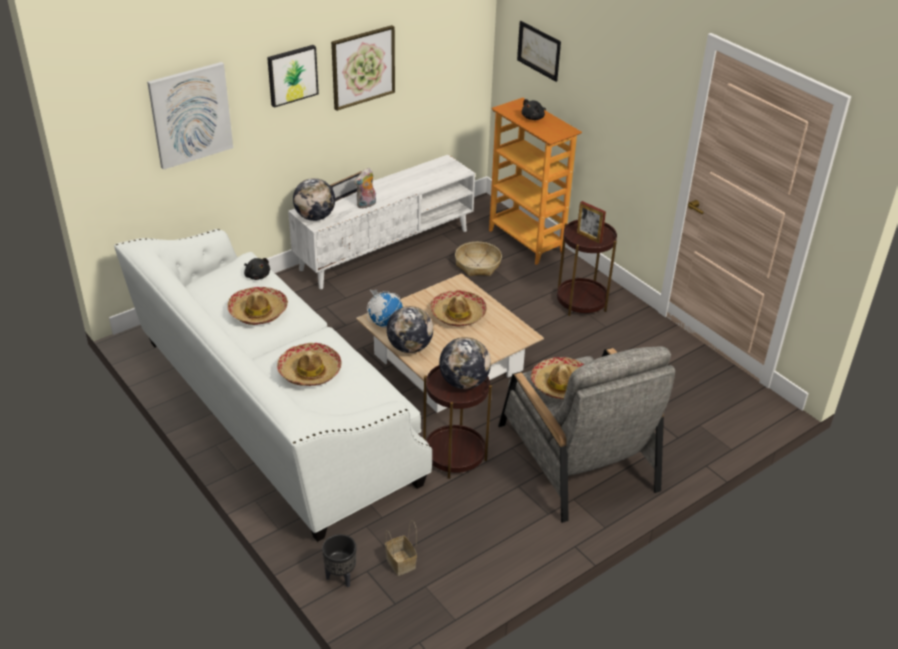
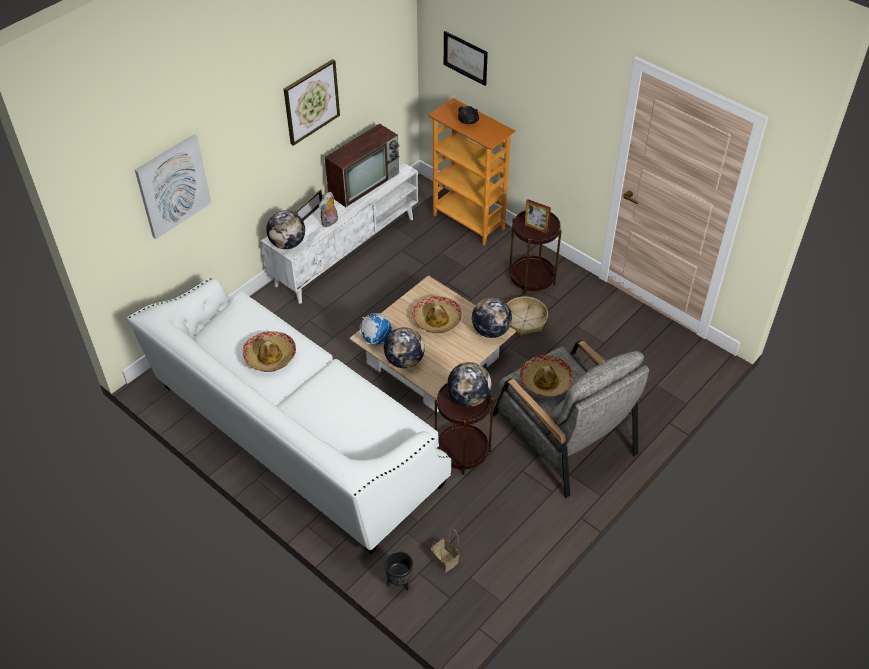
camera: 10 degrees left, 10 degrees up
black plush toy [244,258,270,280] -> none
picture [267,45,319,108] -> none
hat [277,343,342,386] -> none
basket [455,242,502,276] -> basket moved to [507,297,548,336]
none -> television [325,124,400,207]
none -> globe [472,298,512,338]

